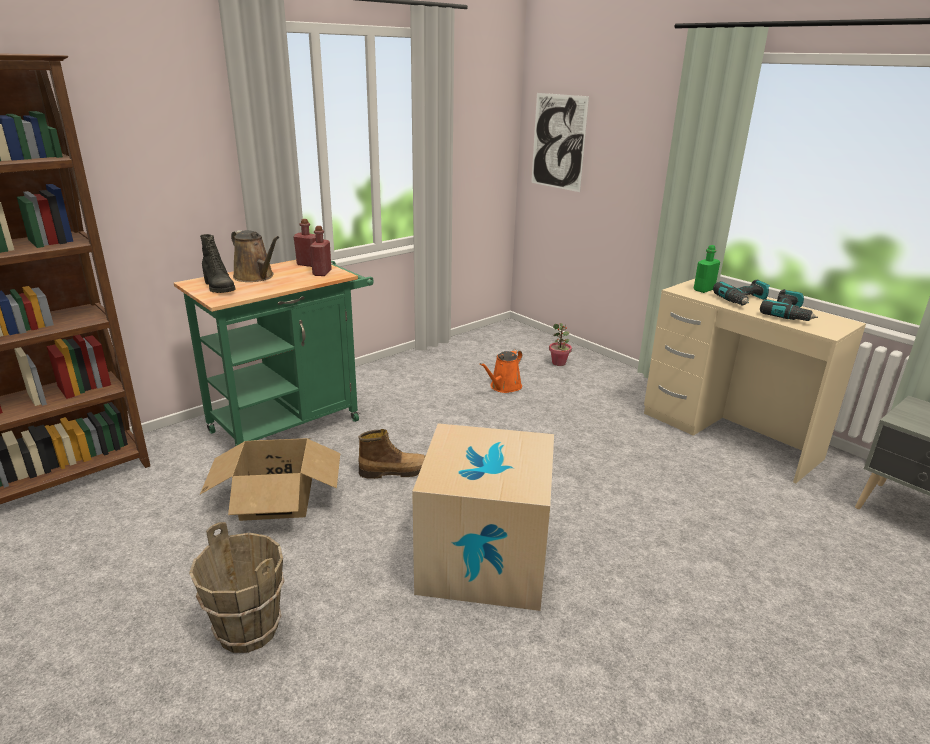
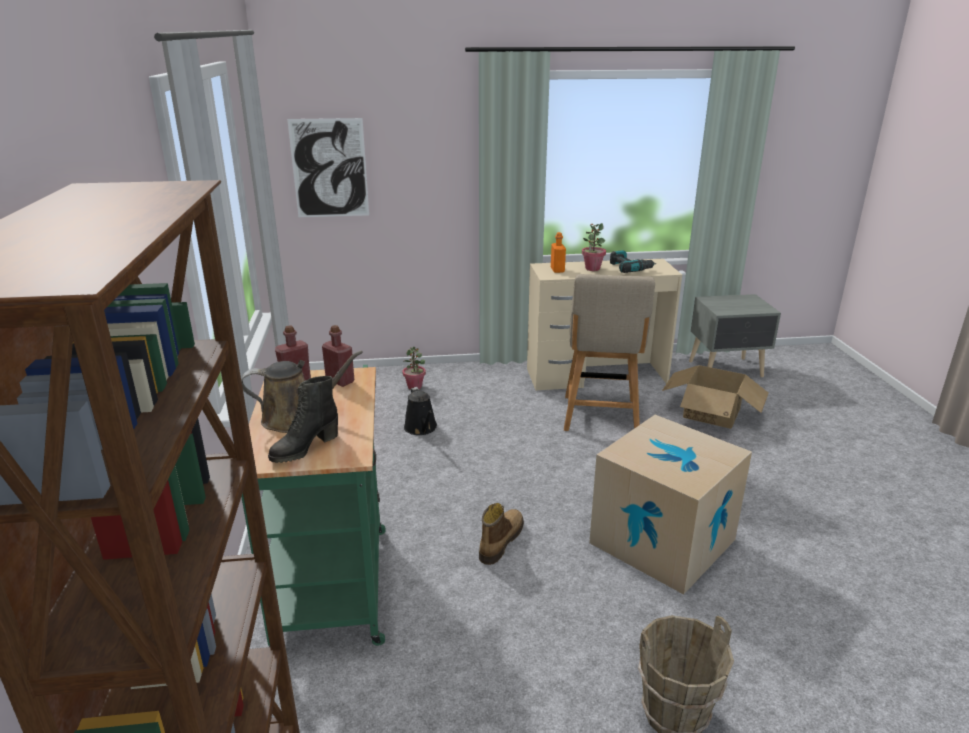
camera: 55 degrees left, 0 degrees up
black boot [200,234,235,293] -> black boot turned 135 degrees clockwise [268,376,338,463]
cardboard box [200,438,340,521] -> cardboard box moved to [662,365,769,429]
orange watering can [480,350,522,393] -> black watering can [404,387,437,435]
green bottle [693,245,720,293] -> orange bottle [551,232,566,273]
power drill [713,280,770,305] -> potted plant [582,223,606,271]
none -> beige chair [564,274,655,431]

